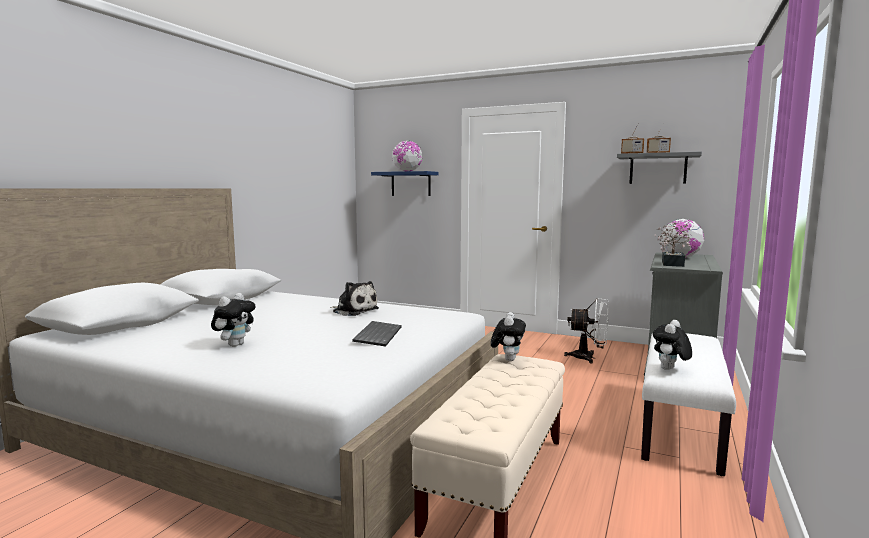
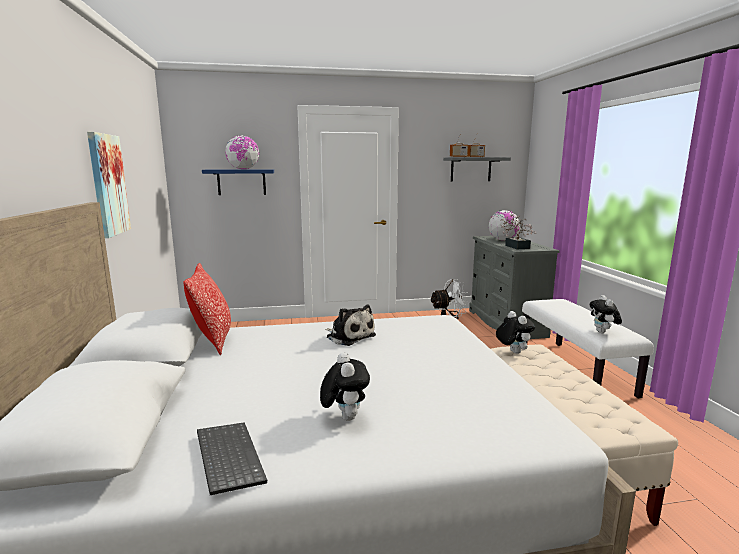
camera: 35 degrees left, 5 degrees up
plush toy [330,281,379,316] -> plush toy turned 45 degrees clockwise [325,305,376,346]
keyboard [352,321,402,347] -> keyboard moved to [197,422,267,495]
none -> picture [87,132,131,238]
none -> pillow [183,263,231,355]

